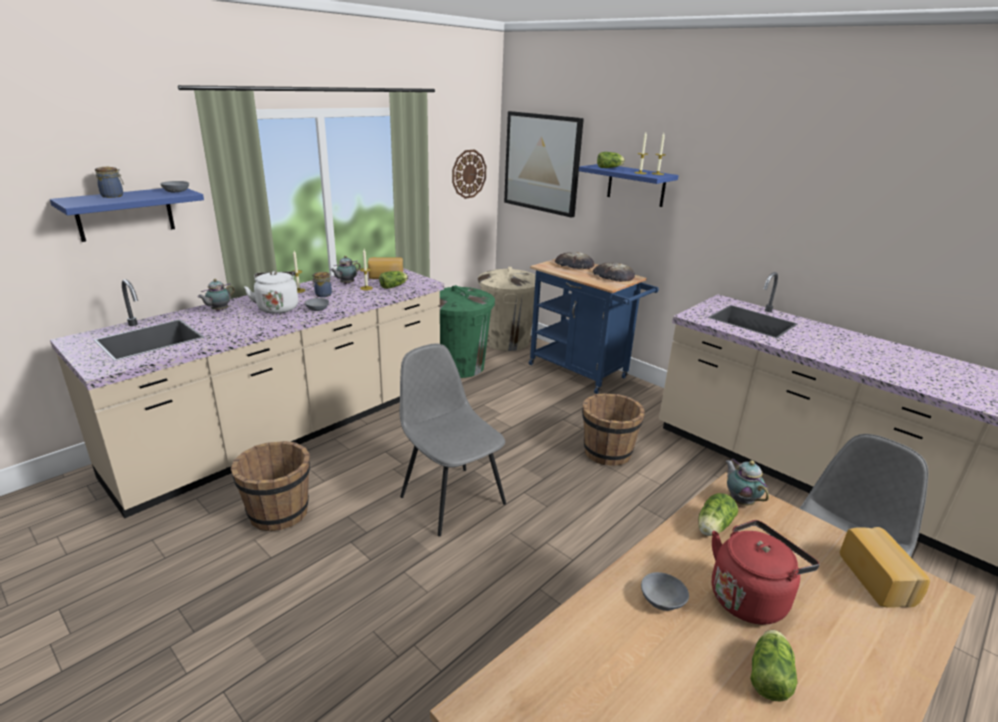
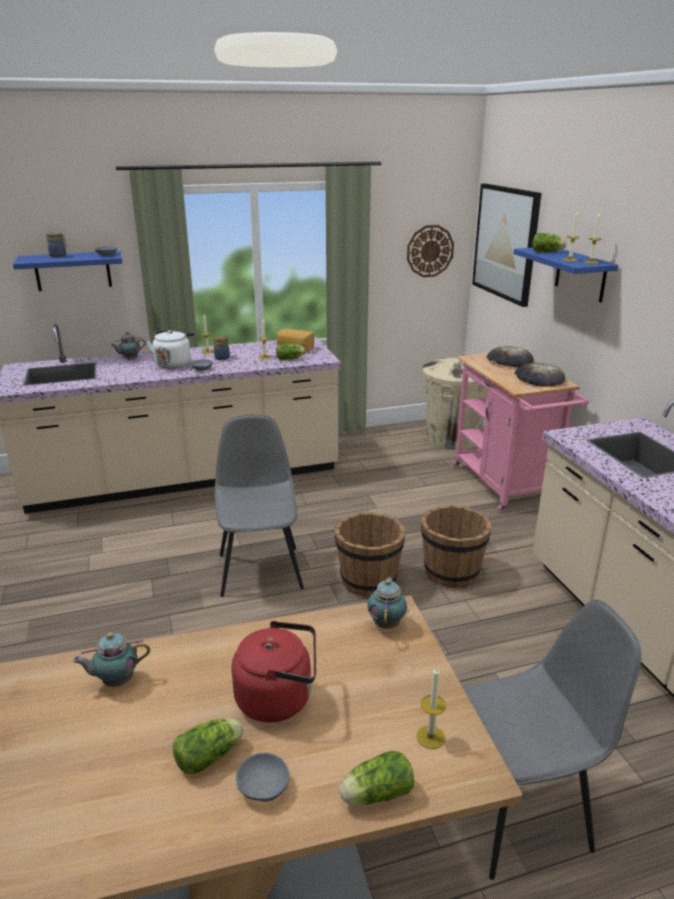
camera: 30 degrees right, 0 degrees up
brown bucket [231,441,310,531] -> brown bucket moved to [334,512,406,597]
teapot [330,256,361,284] -> teapot moved to [73,632,150,687]
green trash can [439,285,495,378] -> none
blue cart [529,259,659,394] -> pink cart [453,353,589,512]
grey bowl [641,572,689,611] -> grey bowl moved to [236,753,289,802]
lettuce [698,493,738,536] -> lettuce moved to [339,751,414,805]
bread [840,527,930,608] -> candle [416,667,446,749]

